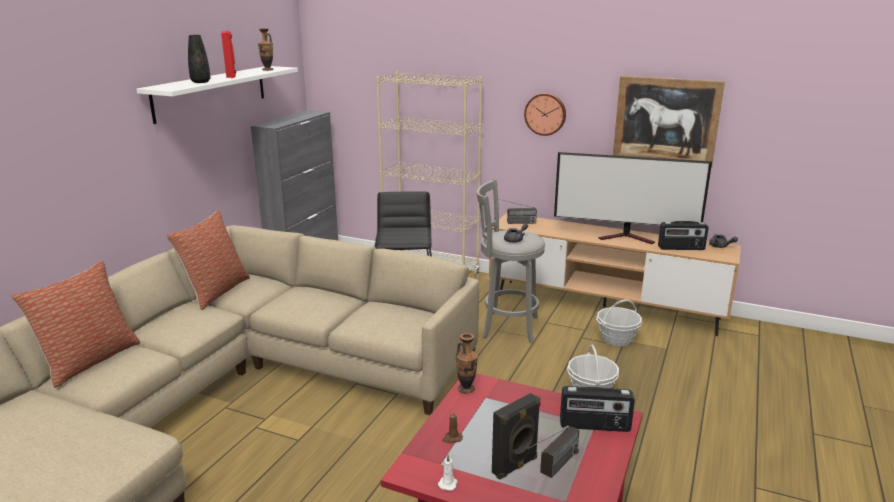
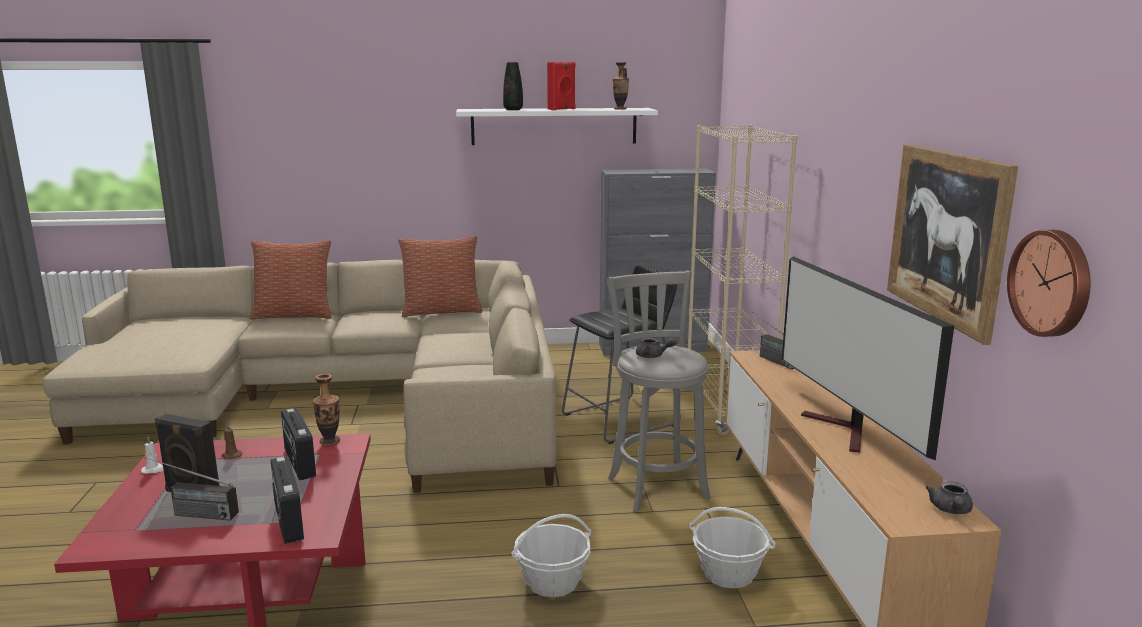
camera: 60 degrees right, 5 degrees down
wall clock [524,93,566,136] -> wall clock moved to [1007,230,1091,337]
radio [658,221,709,250] -> radio moved to [281,408,316,480]

